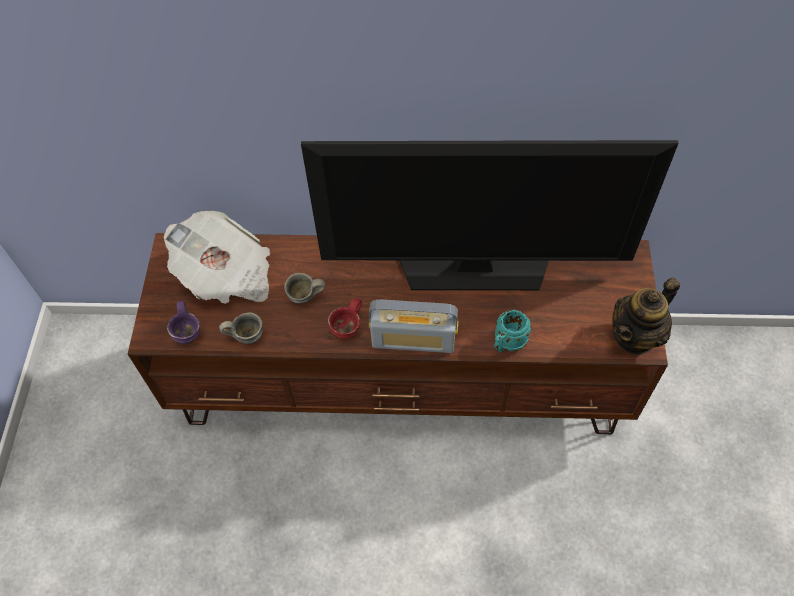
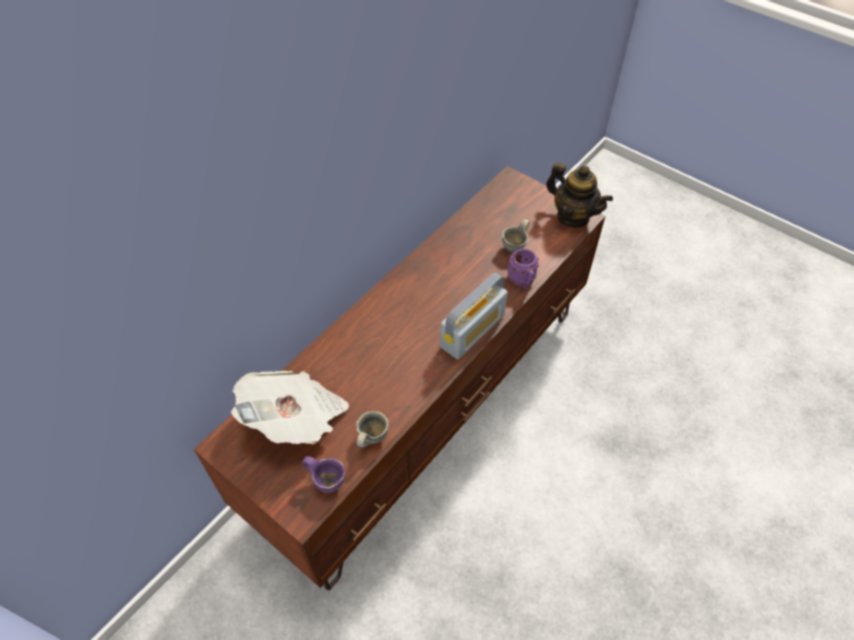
camera: 55 degrees left, 5 degrees down
grey mug [285,273,325,303] -> grey mug moved to [502,219,530,253]
television [301,140,678,290] -> none
red mug [328,298,362,338] -> none
turquoise mug [494,310,532,352] -> purple mug [508,249,539,290]
teapot [612,278,680,355] -> teapot turned 45 degrees counterclockwise [546,163,613,227]

